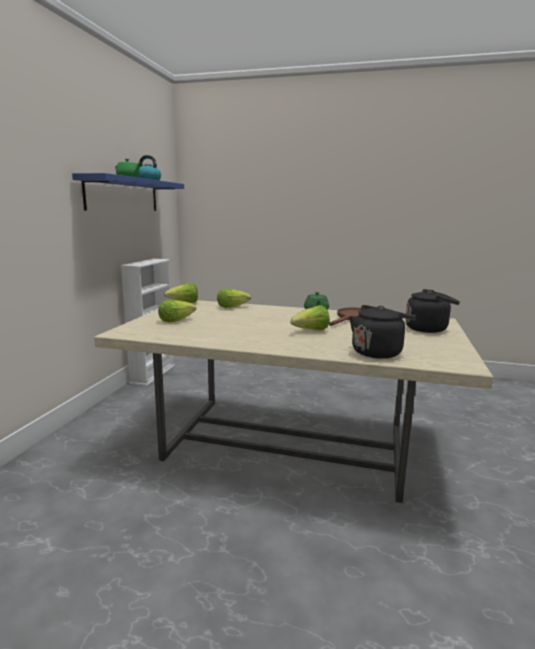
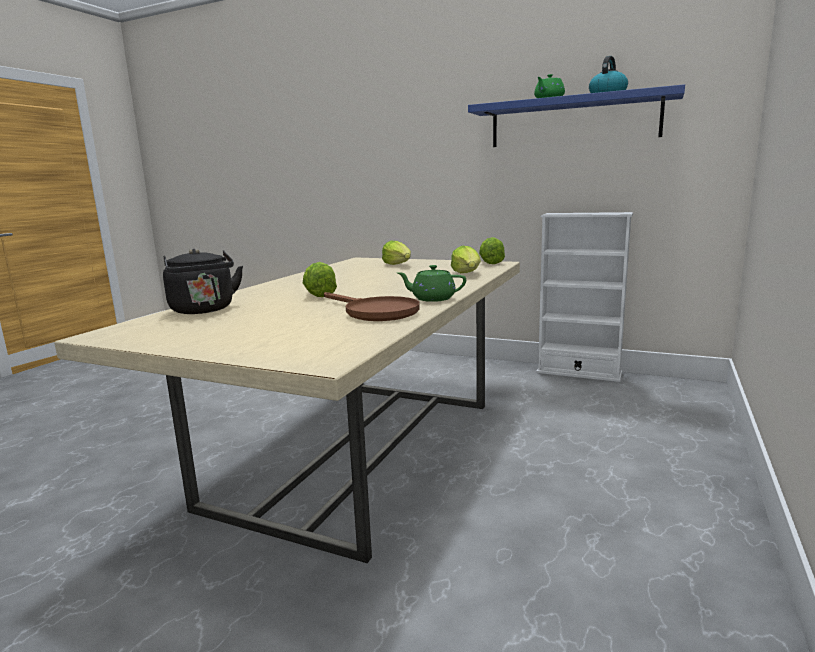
camera: 100 degrees right, 0 degrees up
black kettle [405,289,460,333] -> none

